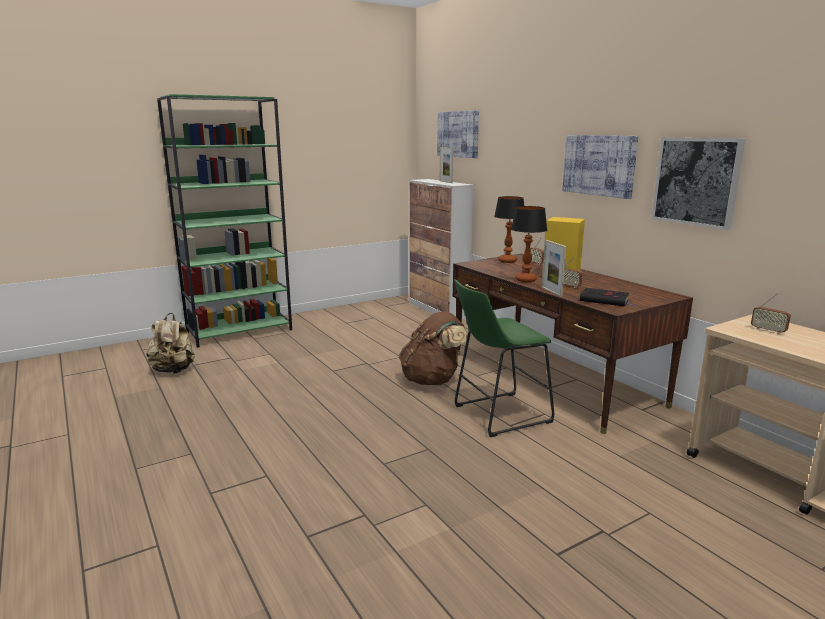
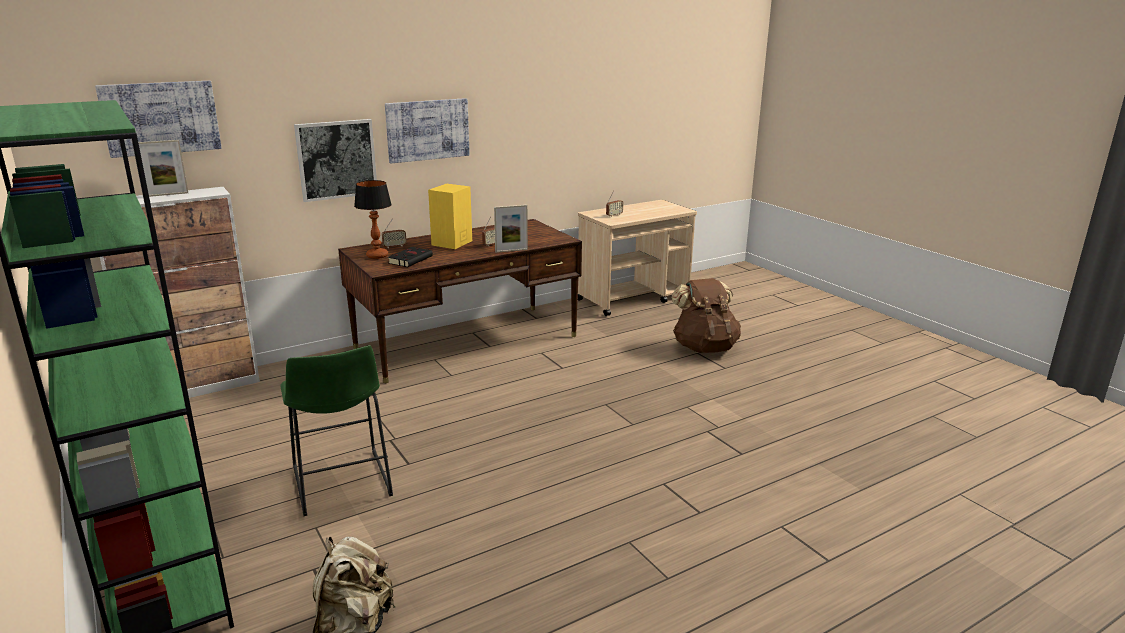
camera: 90 degrees left, 5 degrees up
brown backpack [399,311,468,385] -> brown backpack moved to [671,278,741,353]
green stool [454,279,554,437] -> green stool moved to [280,345,393,516]
table lamp [511,206,547,282] -> none
black book [580,288,635,307] -> black book moved to [388,247,433,267]
picture [651,138,745,230] -> picture moved to [294,119,377,202]

